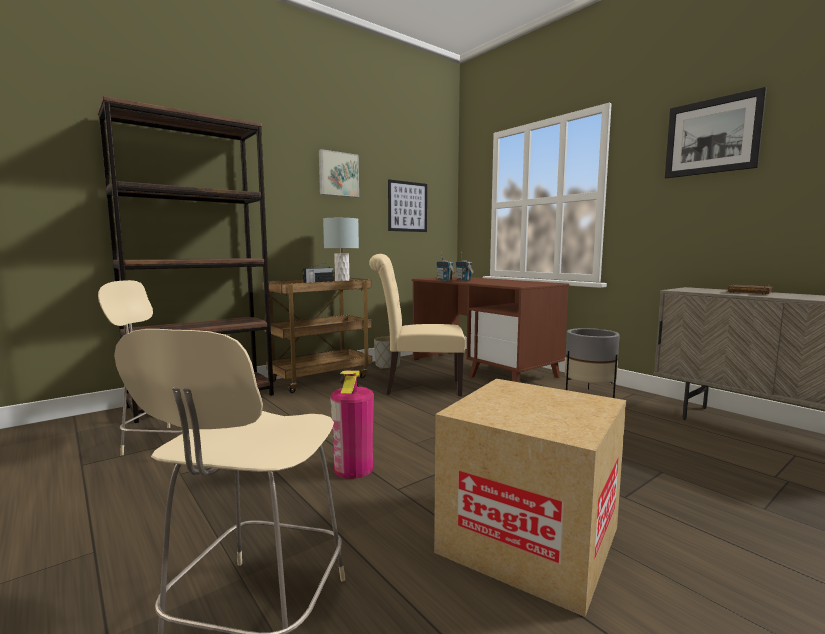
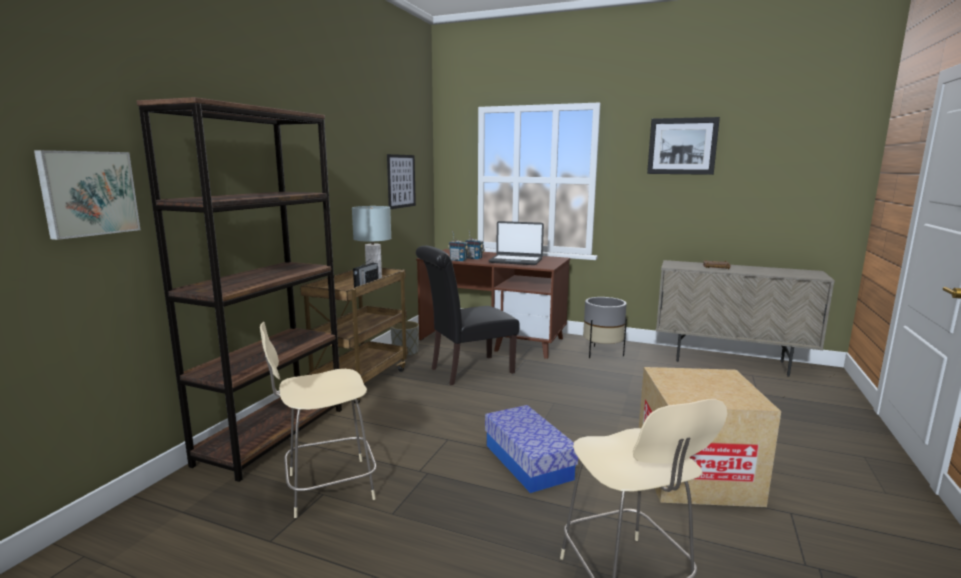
camera: 30 degrees left, 5 degrees up
picture [319,149,359,197] -> picture moved to [34,150,140,240]
fire extinguisher [330,371,374,479] -> storage box [485,405,578,493]
beige chair [369,254,466,396] -> black chair [416,246,520,385]
none -> laptop [488,221,544,265]

